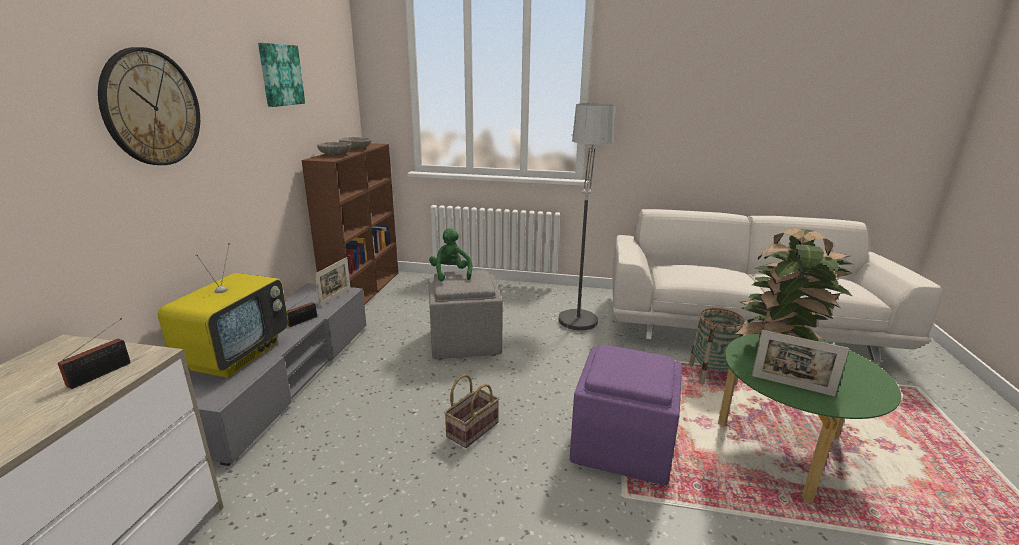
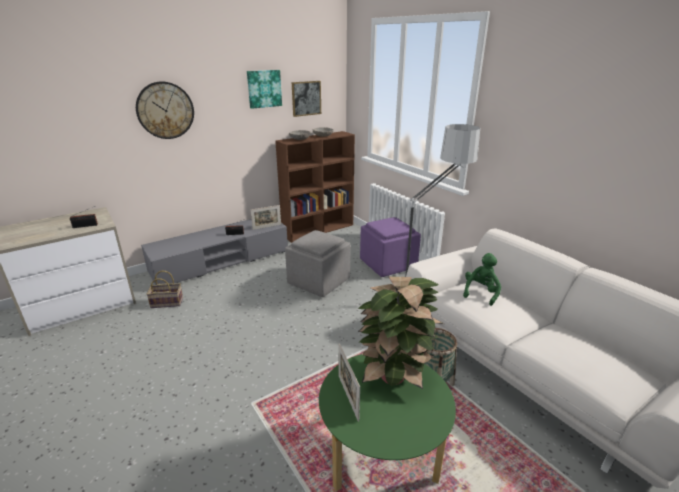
camera: 45 degrees right, 5 degrees up
television [158,243,288,378] -> none
green plush toy [429,228,472,282] -> green plush toy moved to [463,253,501,306]
basket [444,374,499,448] -> basket moved to [146,271,183,308]
purple ottoman [570,345,682,485] -> purple ottoman moved to [360,217,421,277]
none -> picture [292,81,321,117]

